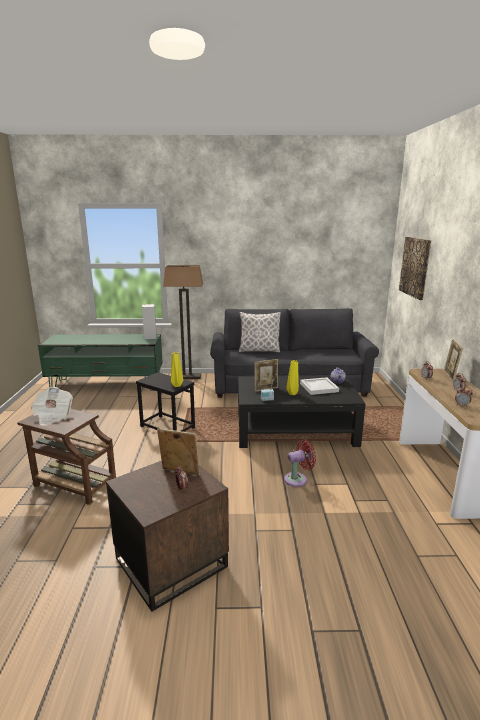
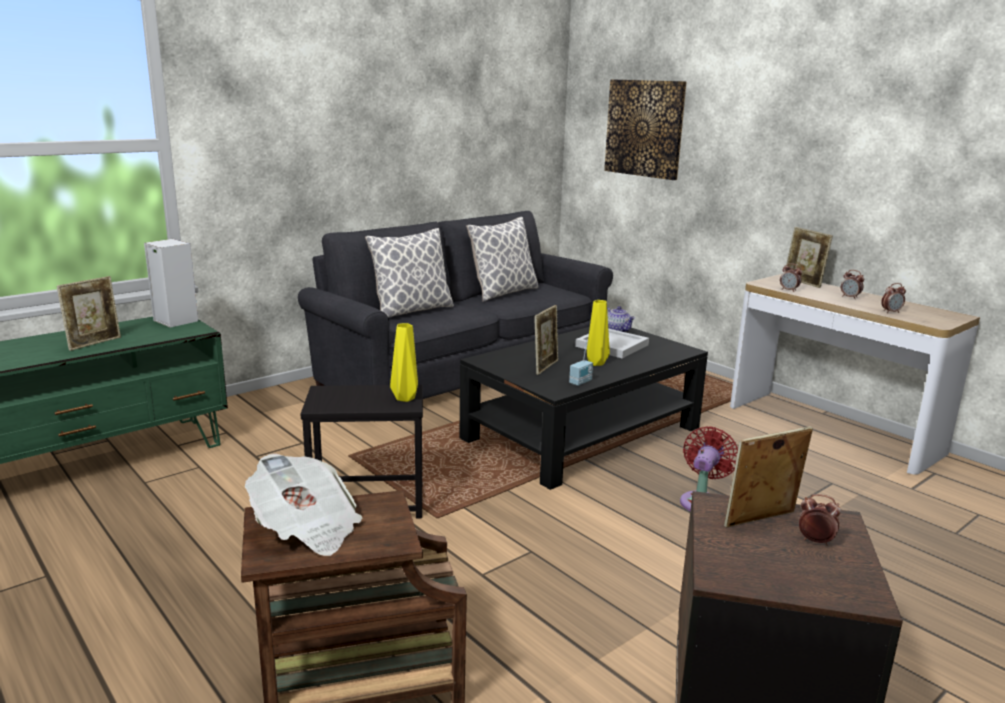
camera: 40 degrees left, 0 degrees up
floor lamp [163,265,203,379] -> none
none -> picture frame [57,276,121,351]
none -> pillow [466,217,538,302]

